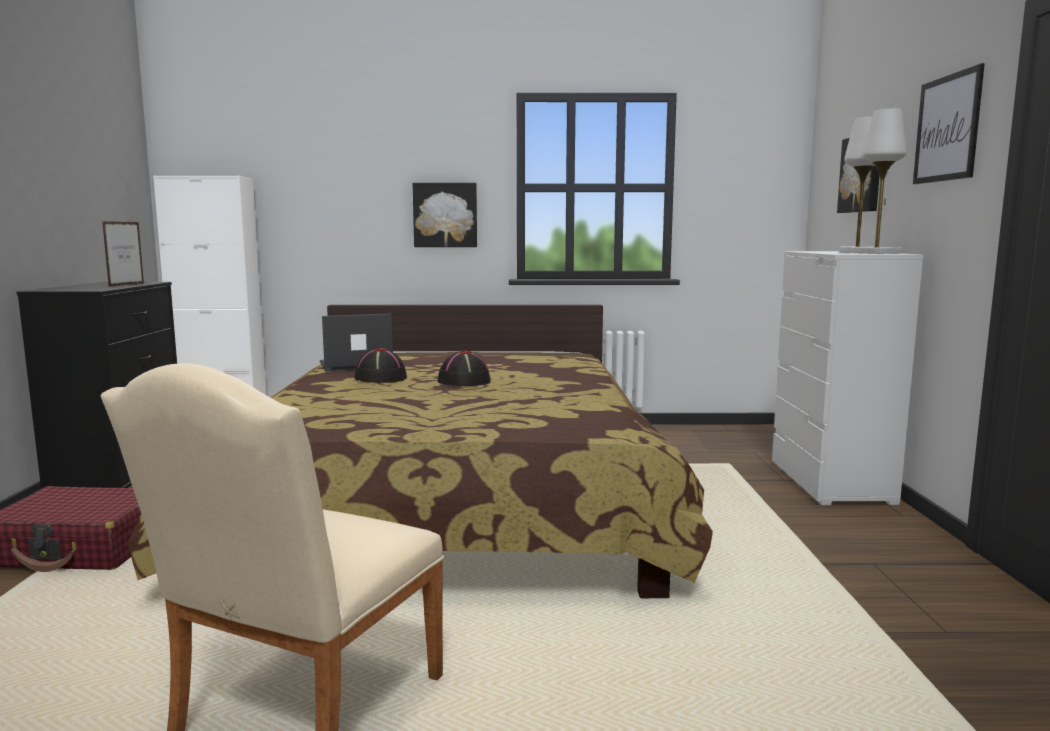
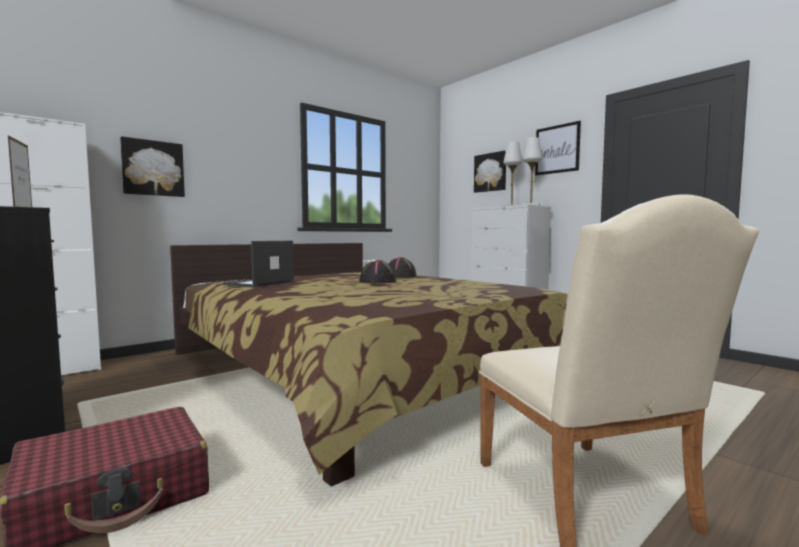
camera: 40 degrees left, 5 degrees down
black hat [354,348,407,383] -> black hat moved to [388,257,417,278]
picture [413,183,477,247] -> picture moved to [120,136,185,197]

